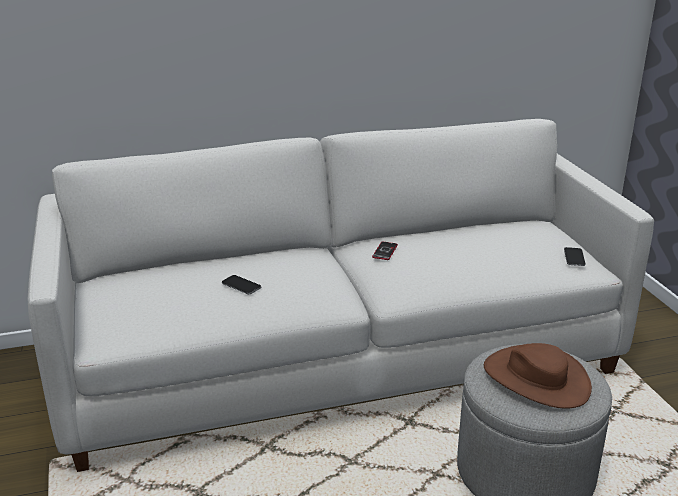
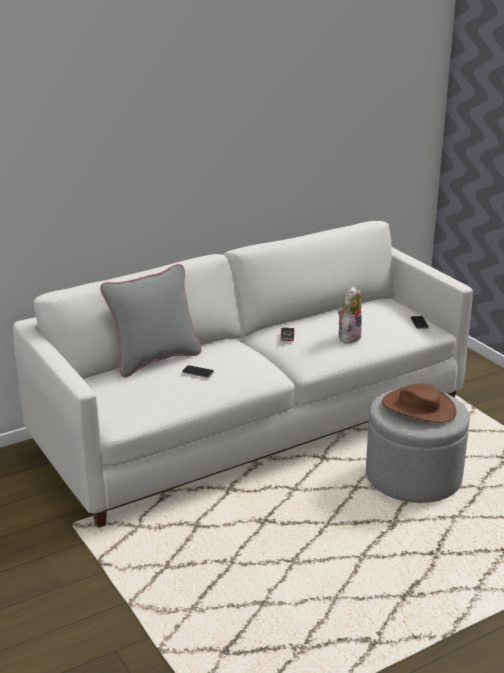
camera: 15 degrees left, 0 degrees up
none -> grey pillow [100,264,202,378]
none -> plush toy [338,286,362,344]

